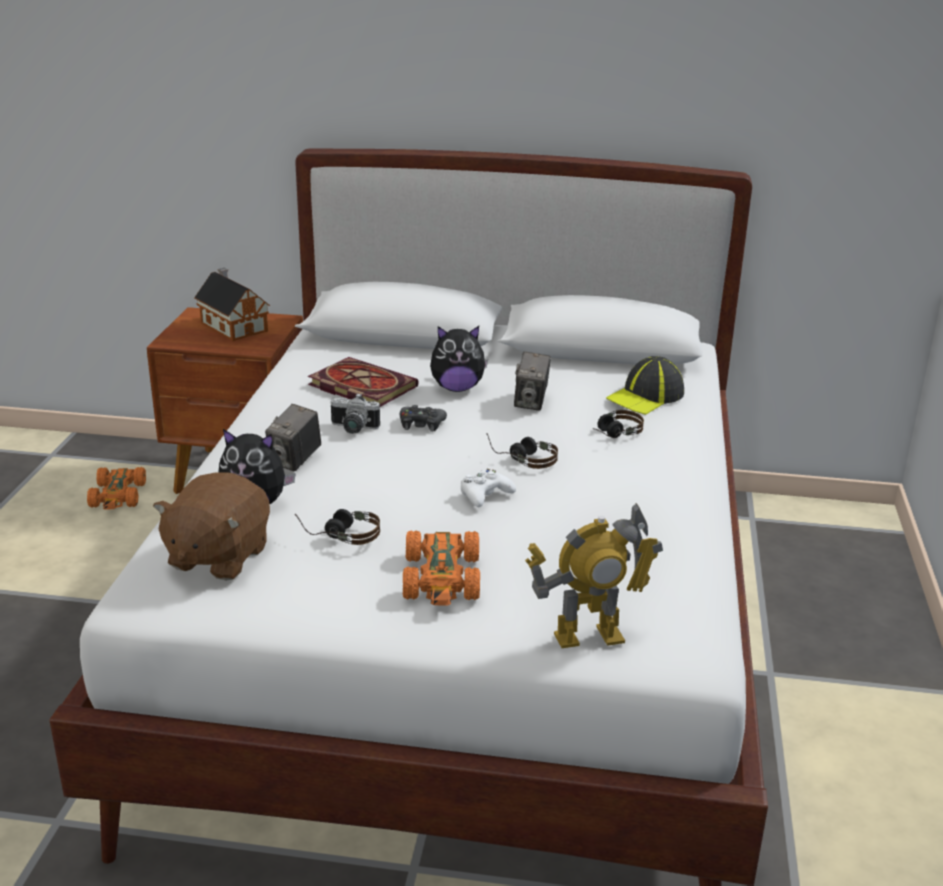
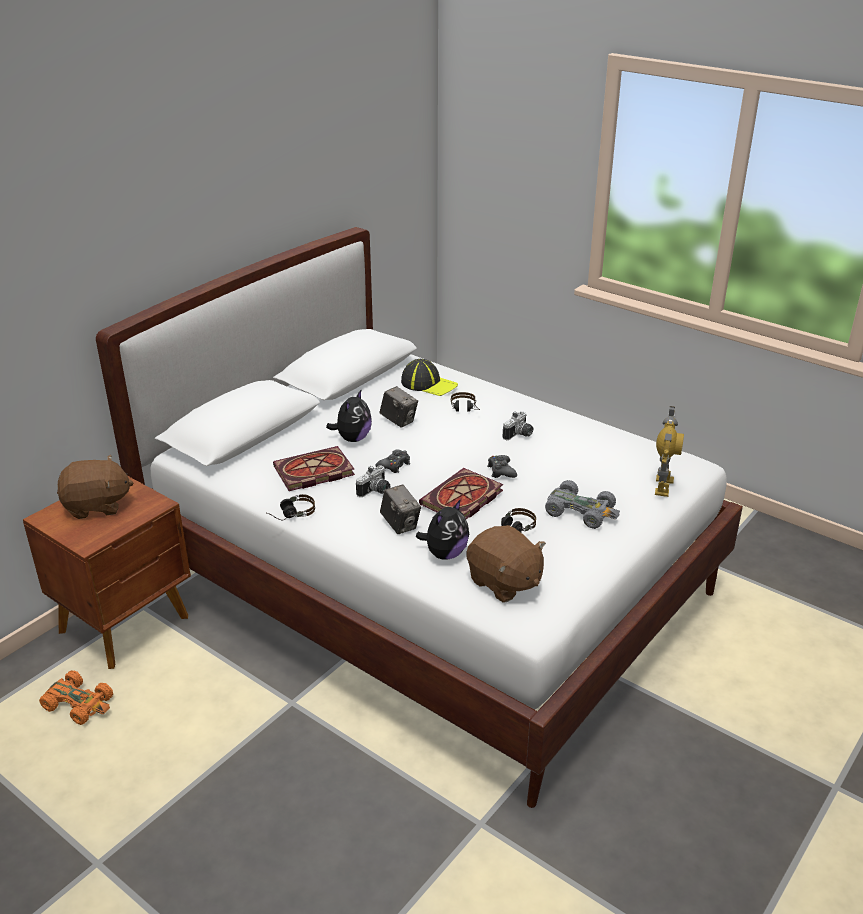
camera: 60 degrees left, 5 degrees up
toy house [194,268,270,341] -> brown plush toy [57,455,133,519]
orange toy car [403,530,480,605] -> grey toy car [545,480,620,529]
white game controller [461,469,516,507] -> black game controller [487,455,517,478]
headphones [487,433,558,469] -> headphones moved to [267,494,315,521]
cap [606,356,684,415] -> cap turned 45 degrees counterclockwise [401,359,458,396]
none -> book [419,468,504,519]
none -> camera [503,411,533,440]

